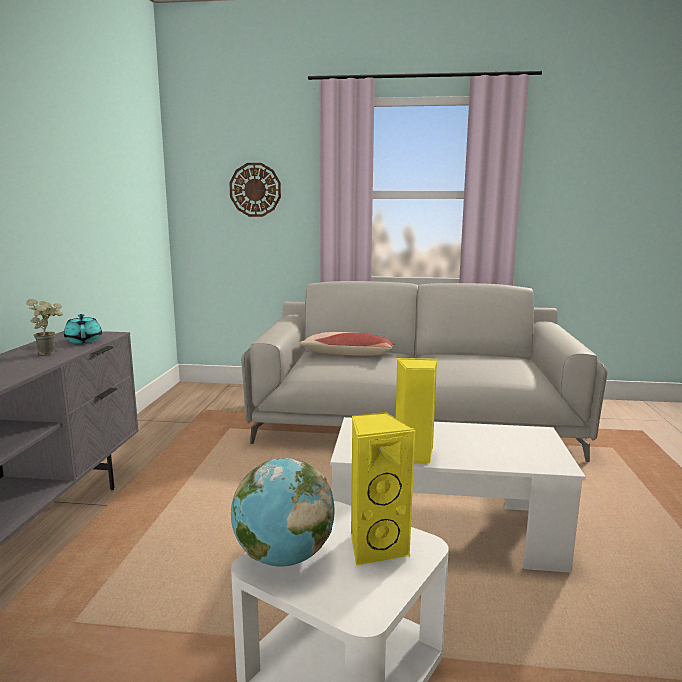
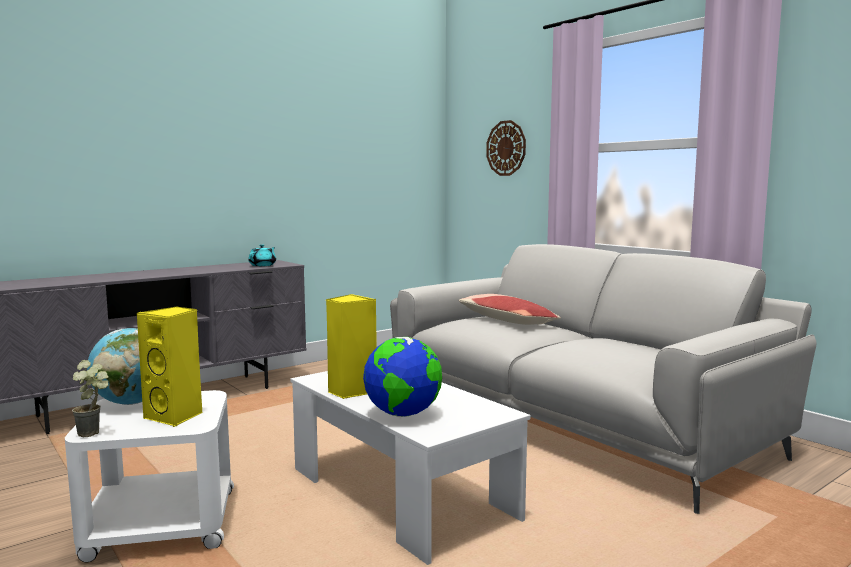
camera: 45 degrees right, 5 degrees down
potted plant [27,299,63,355] -> potted plant moved to [72,360,108,437]
none -> globe [363,337,442,417]

